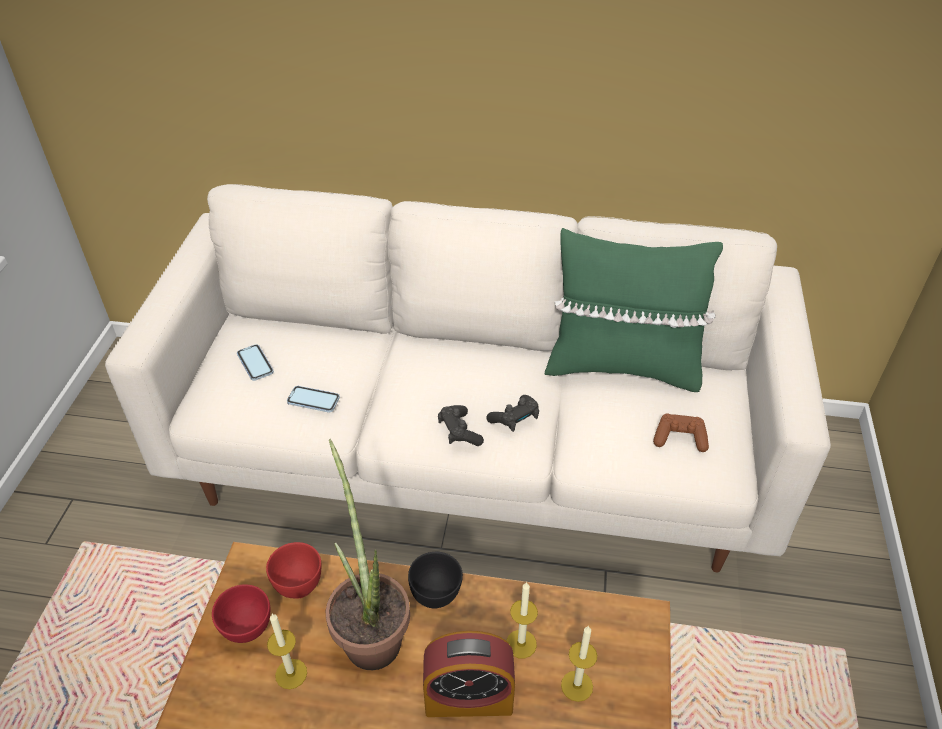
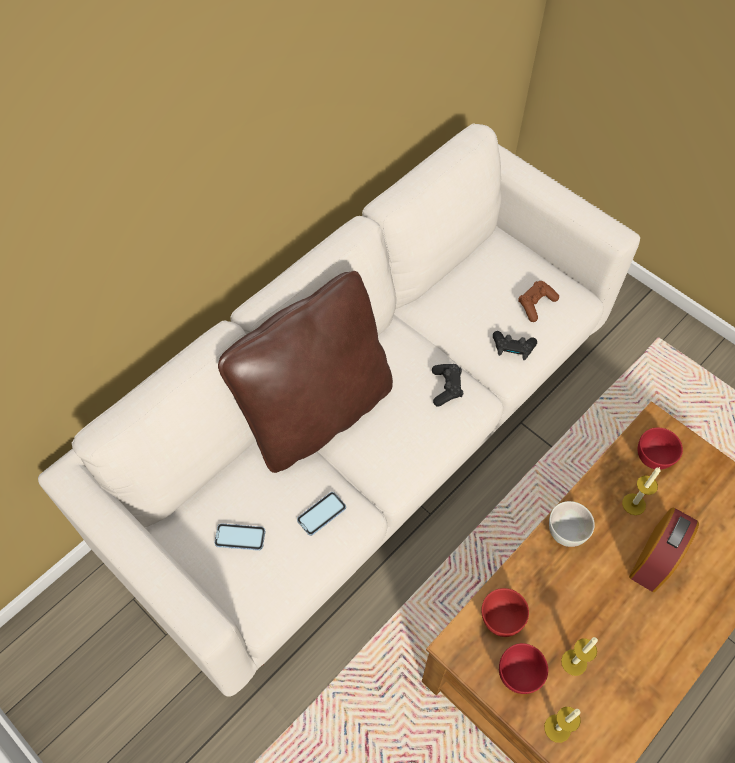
camera: 55 degrees left, 15 degrees up
potted plant [326,439,410,670] -> none
black bowl [408,552,463,608] -> white bowl [549,501,595,547]
black game controller [438,405,484,446] -> black game controller moved to [493,331,537,360]
green pillow [545,228,723,392] -> none
candle [561,626,597,702] -> candle moved to [544,707,581,743]
none -> brown pillow [218,271,393,473]
none -> red bowl [637,427,683,470]

